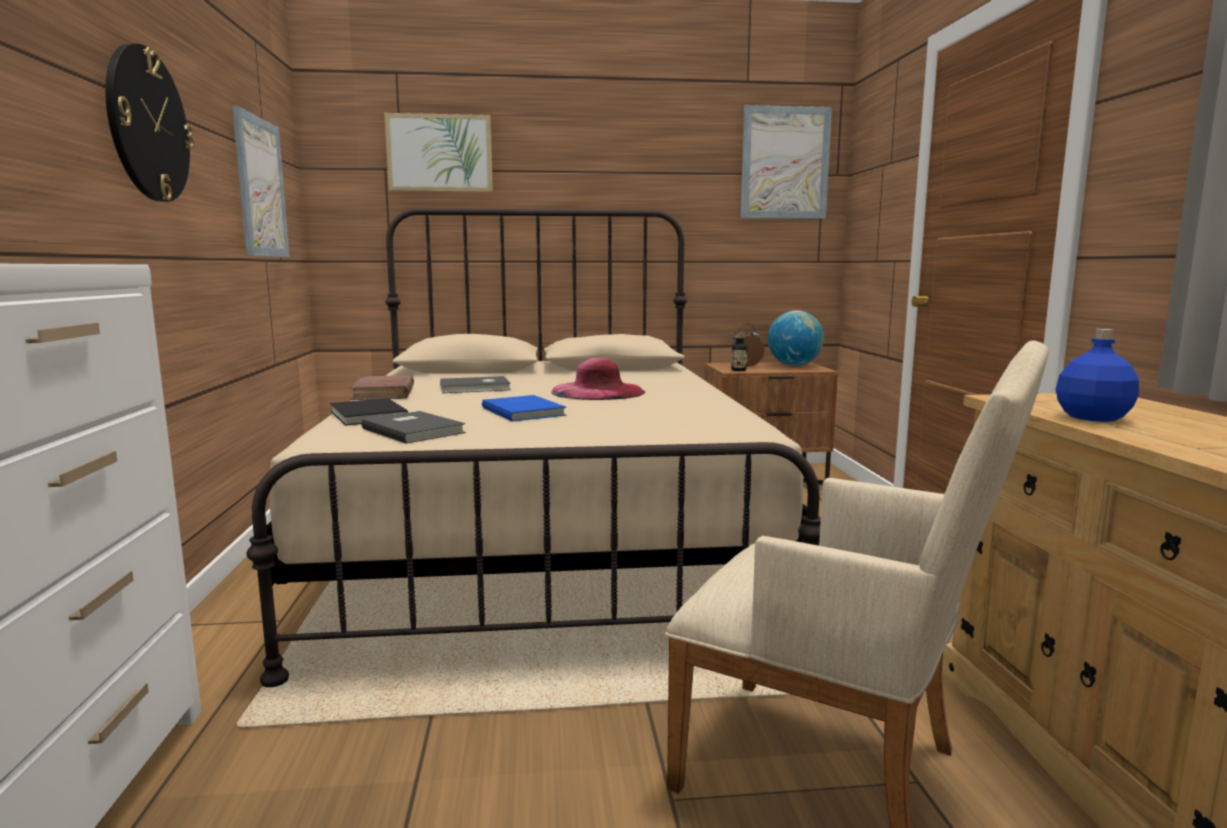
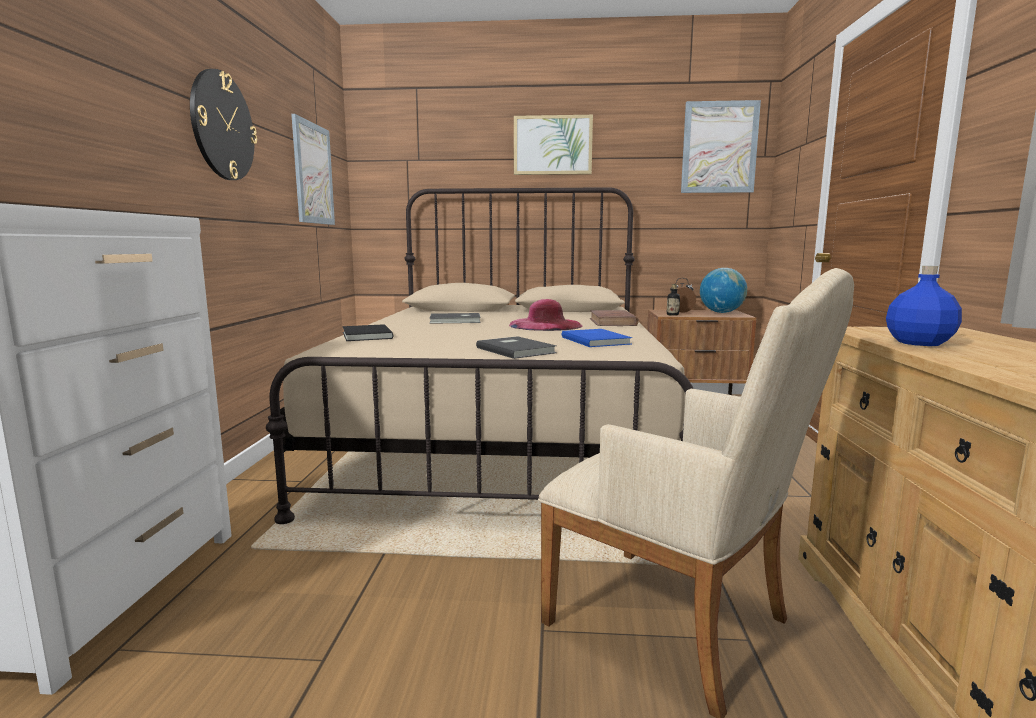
camera: 10 degrees right, 0 degrees up
brown book [350,375,414,400] -> brown book moved to [590,310,639,326]
grey book [361,411,466,444] -> grey book moved to [476,336,557,359]
picture [384,113,493,192] -> picture moved to [514,115,593,175]
blue book [482,395,567,421] -> blue book moved to [562,329,632,347]

